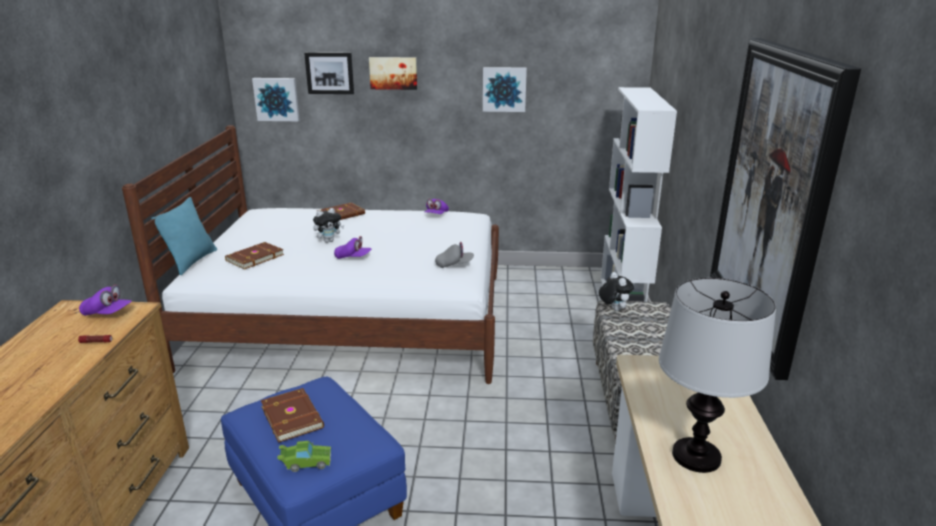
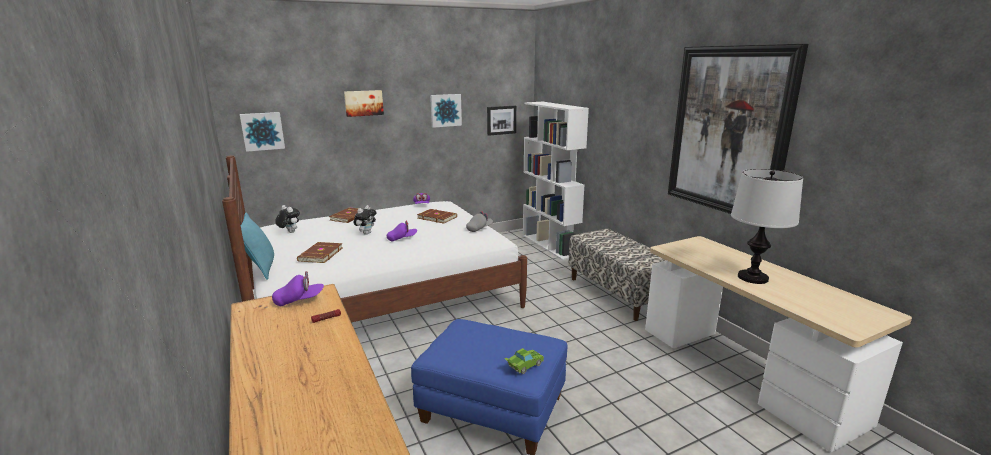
camera: 30 degrees left, 5 degrees down
brown book [261,388,324,443] -> brown book moved to [417,209,457,224]
picture [304,52,354,94] -> picture moved to [487,106,516,136]
plush toy [599,272,634,311] -> plush toy moved to [275,205,300,233]

